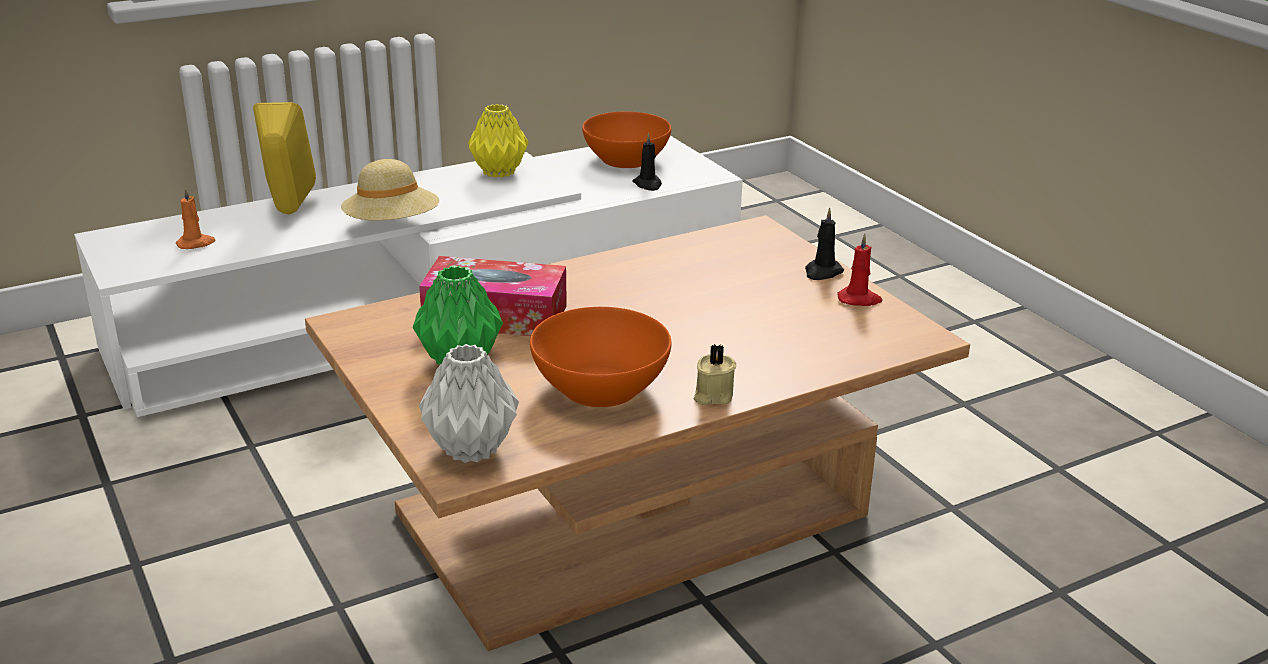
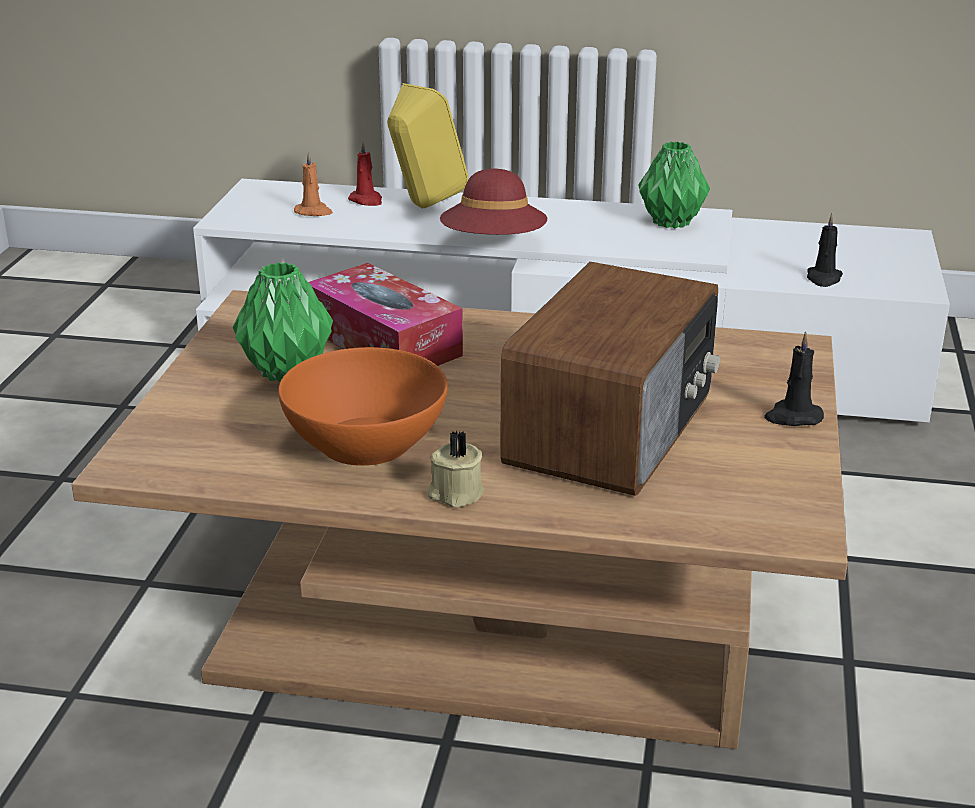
camera: 40 degrees right, 0 degrees up
beige hat [341,159,439,220] -> red hat [440,169,547,235]
grey vase [419,344,519,463] -> none
yellow vase [468,104,528,178] -> green vase [638,141,710,229]
orange bowl [582,111,671,168] -> none
red candle [837,234,882,306] -> red candle moved to [348,141,382,206]
none -> radio [500,262,720,496]

